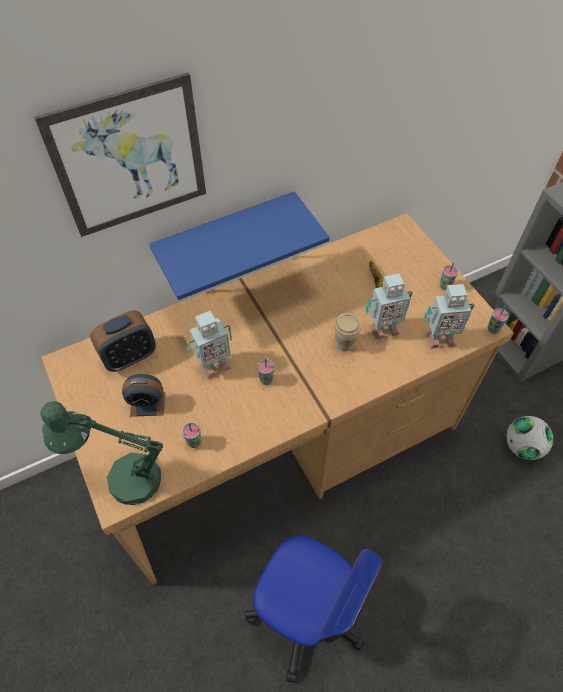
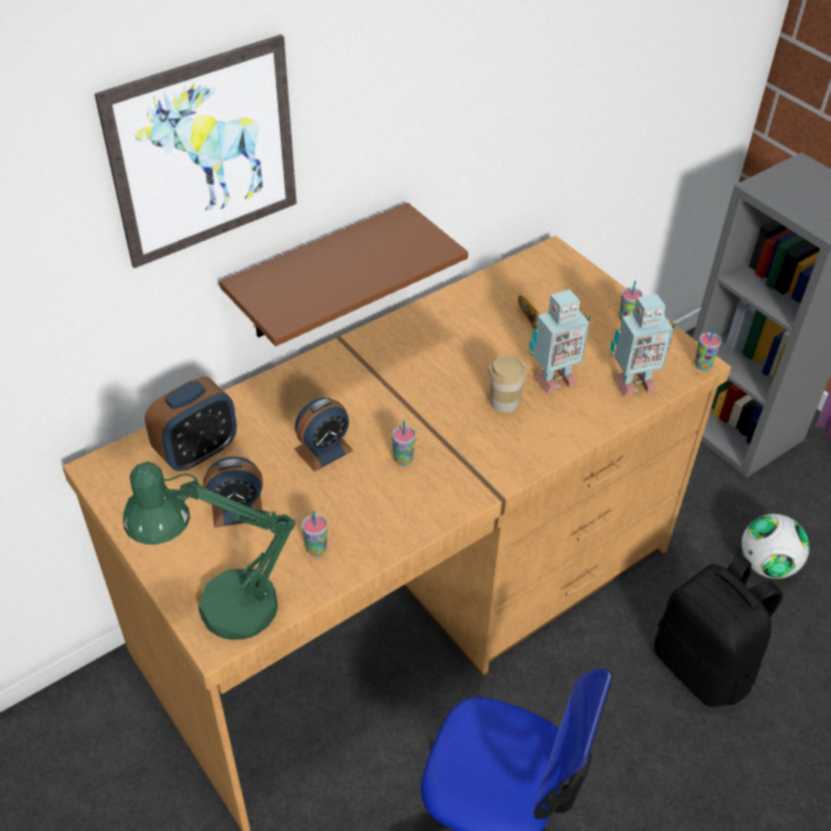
camera: 10 degrees left, 10 degrees down
blue shelf [149,191,330,300] -> brown shelf [219,202,468,346]
toy robot [186,311,232,379] -> alarm clock [294,398,353,472]
none -> black backpack [654,554,783,707]

